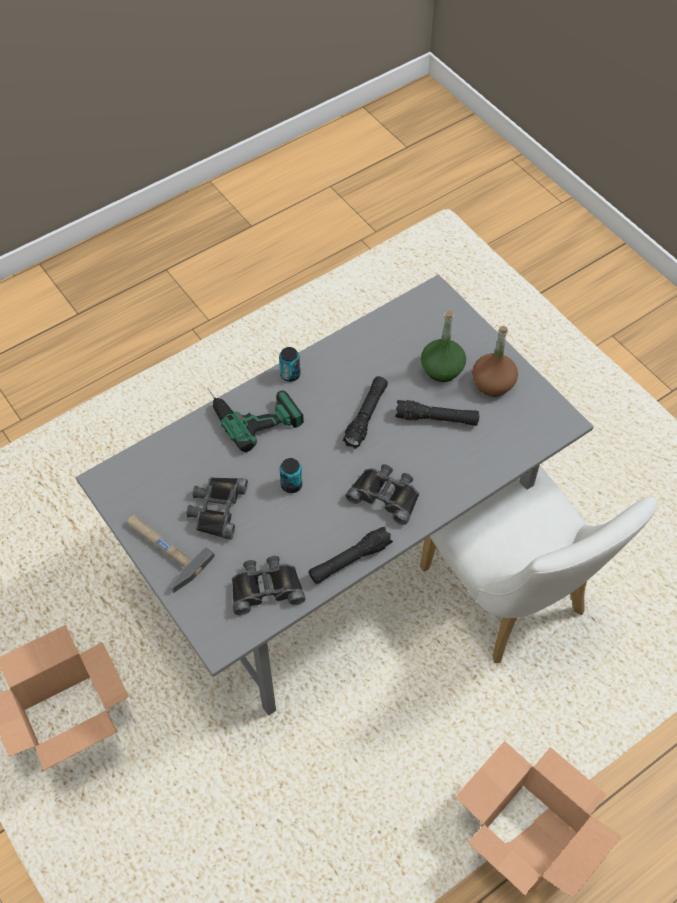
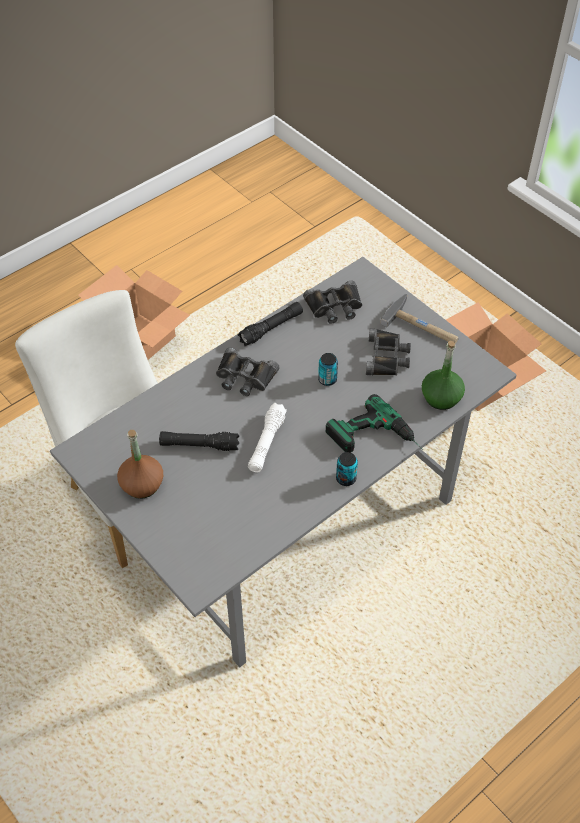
camera: 175 degrees right, 5 degrees down
black flashlight [343,376,388,449] -> white flashlight [248,403,287,472]
green bottle [421,311,466,382] -> green bottle moved to [422,341,465,410]

